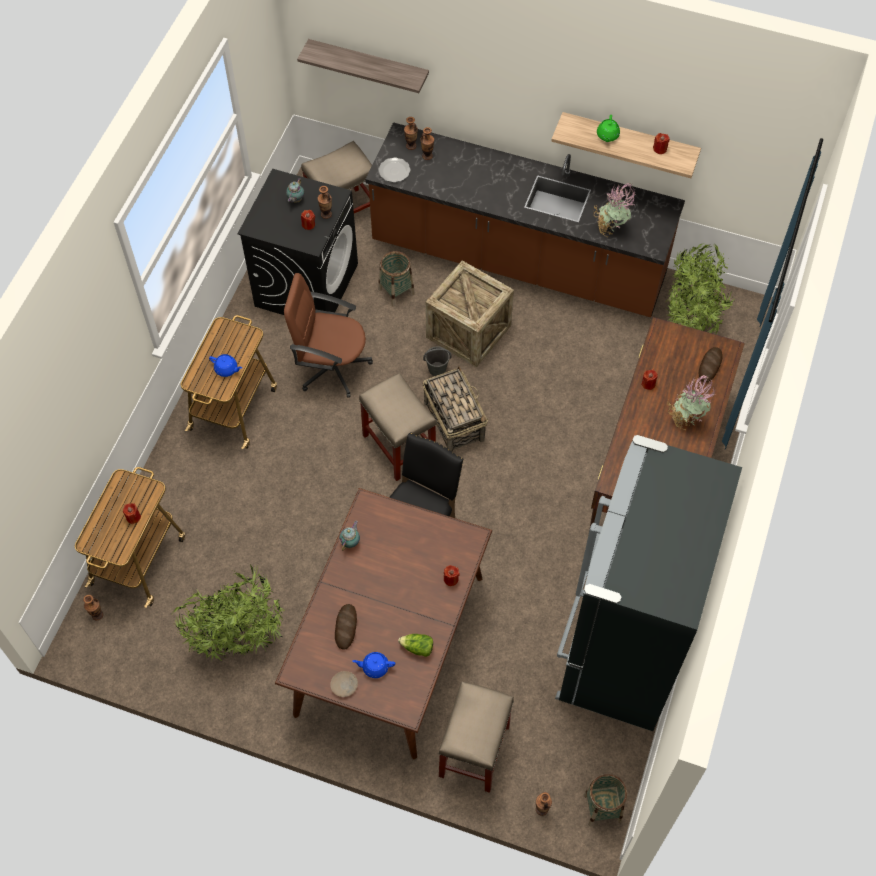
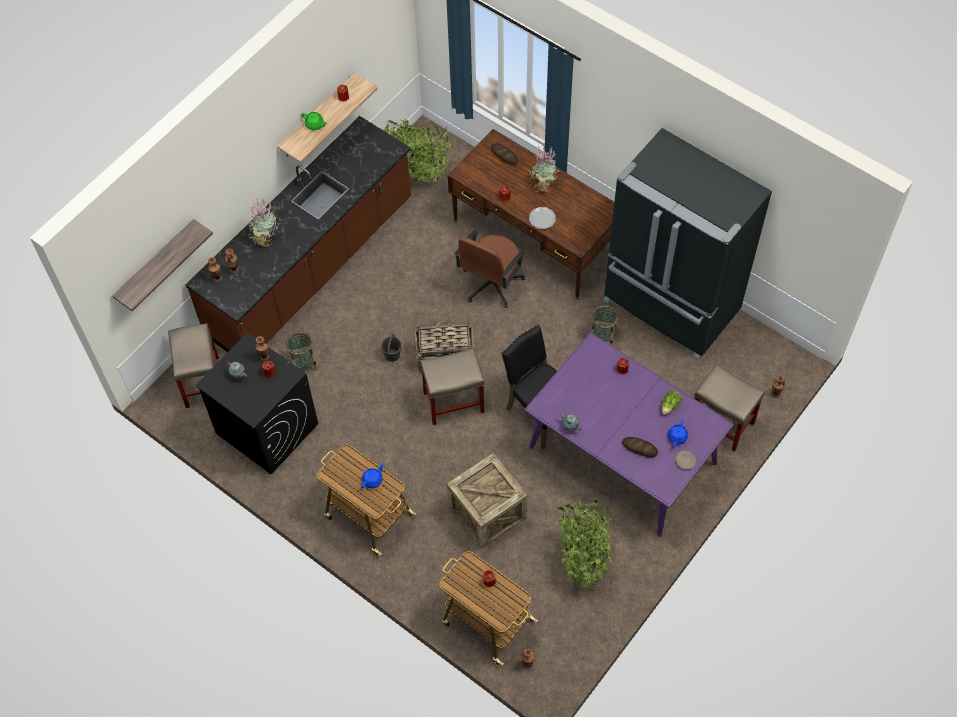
camera: 70 degrees left, 0 degrees up
brown dining table [275,488,492,759] -> purple dining table [524,332,734,537]
brown office chair [284,273,373,398] -> brown office chair moved to [455,230,525,308]
plate [378,158,410,182] -> plate moved to [529,207,556,229]
crate [426,261,514,367] -> crate moved to [447,453,528,549]
basket [584,774,627,826] -> basket moved to [591,305,618,346]
potted plant [593,183,636,237] -> potted plant moved to [248,198,278,248]

